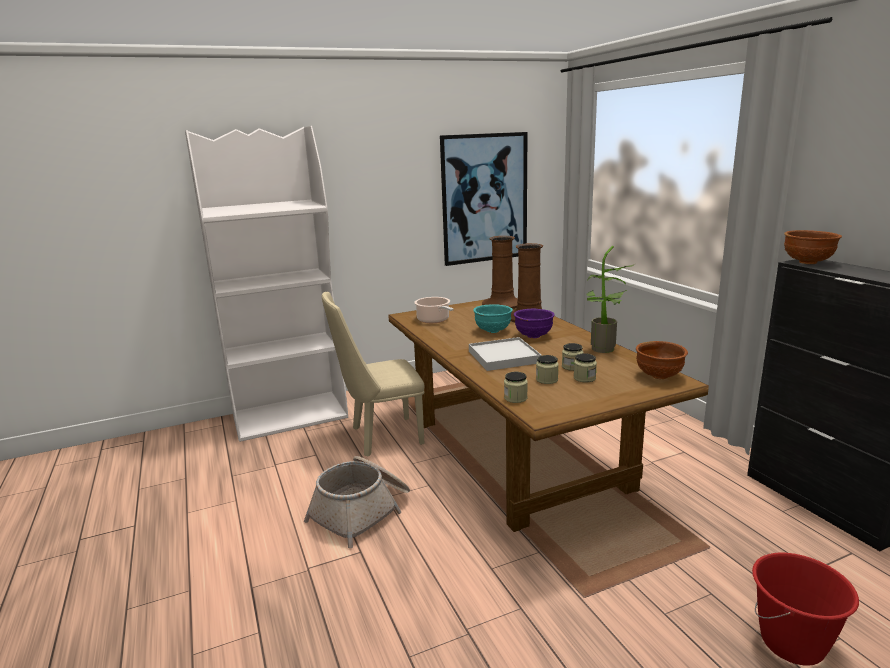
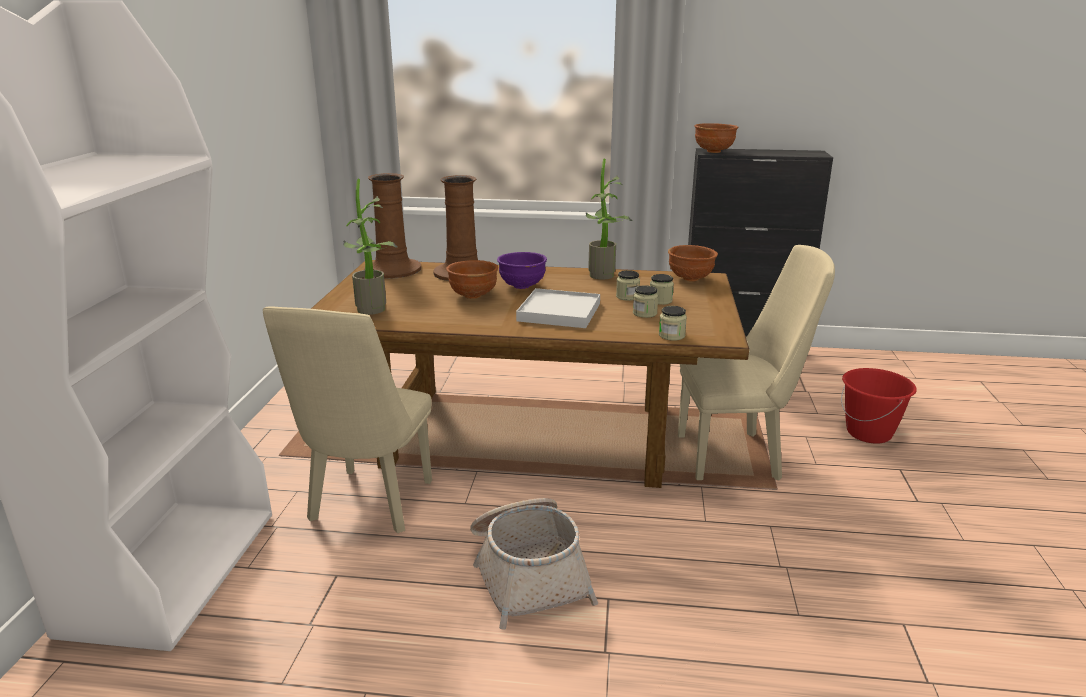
camera: 60 degrees left, 5 degrees up
cooking pot [414,297,454,323] -> potted plant [343,179,398,315]
picture [440,132,528,266] -> none
turquoise bowl [473,304,513,333] -> brown bowl [446,260,498,299]
none -> beige chair [678,245,835,481]

